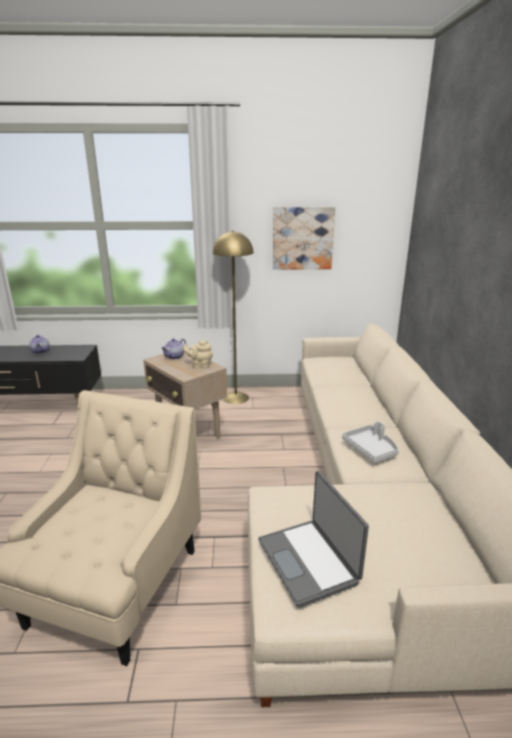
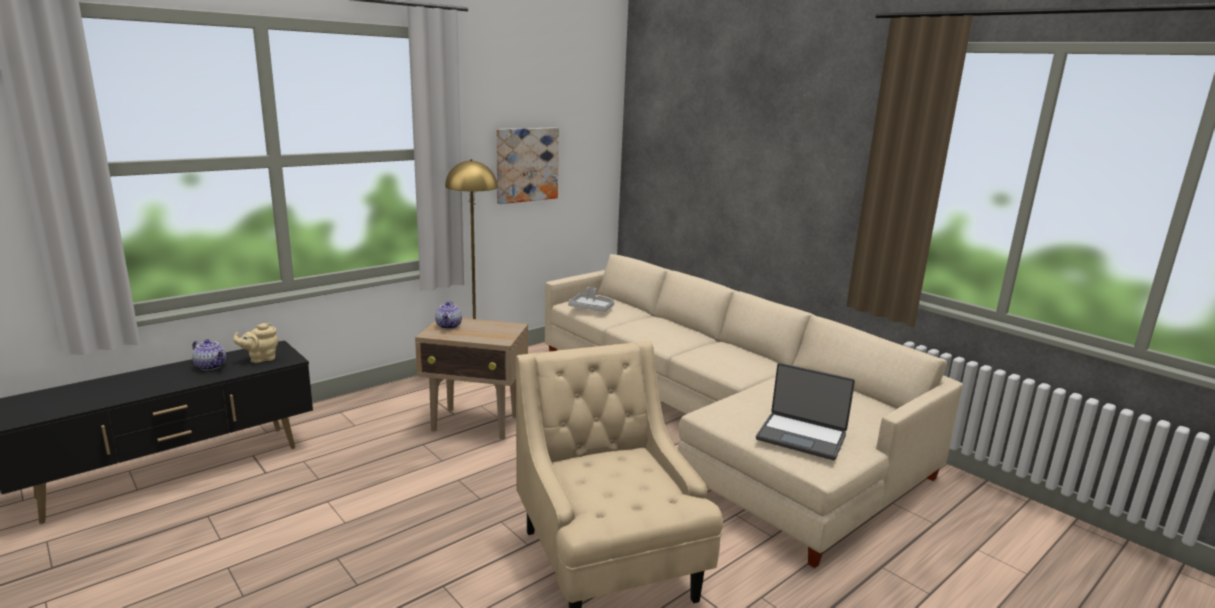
camera: 40 degrees left, 5 degrees down
beige teapot [183,340,213,369] -> beige teapot moved to [233,323,279,363]
grey tray [342,421,399,463] -> grey tray moved to [568,287,614,312]

